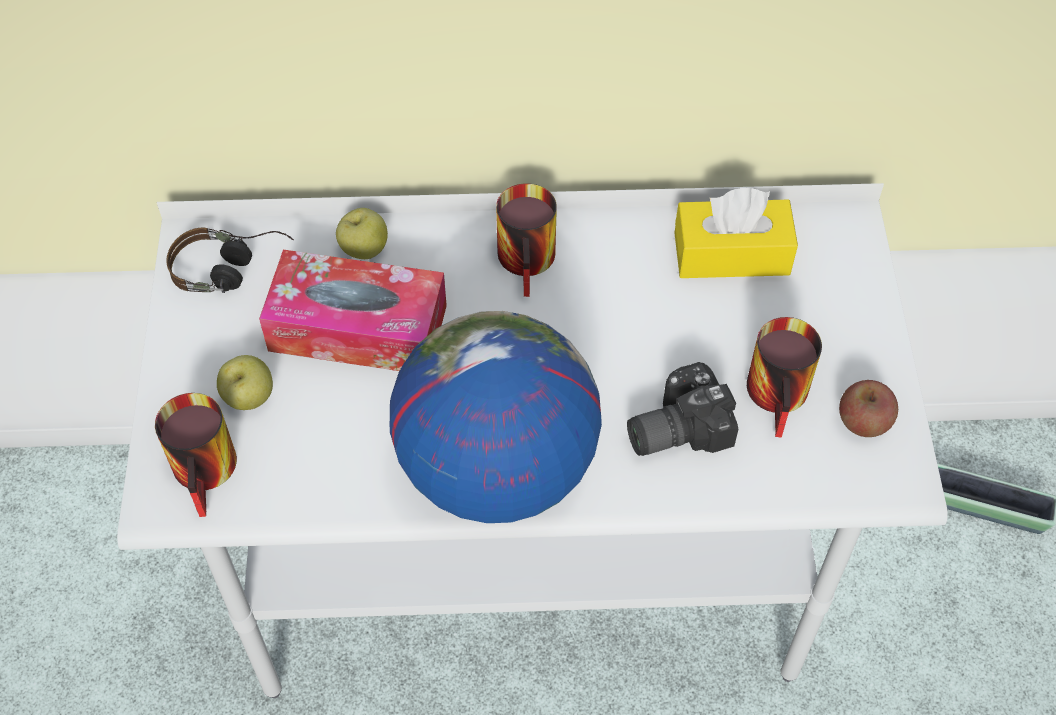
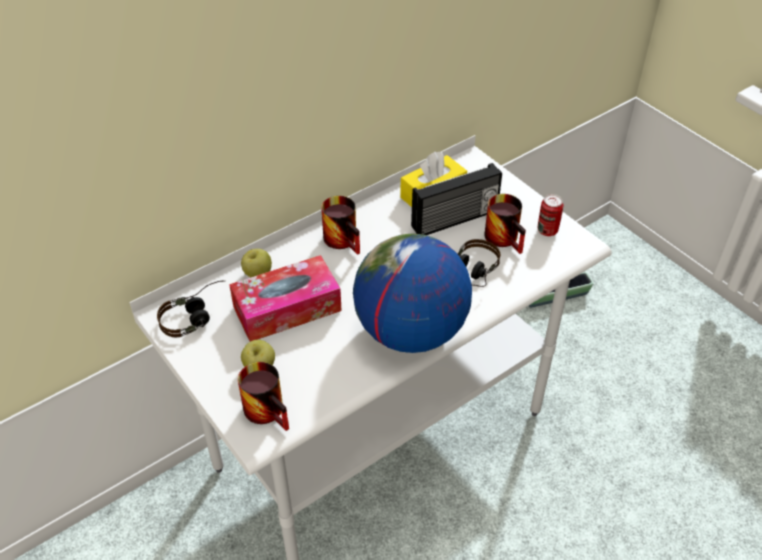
camera: 35 degrees left, 10 degrees down
camera [627,362,738,456] -> headphones [458,239,500,287]
apple [839,380,898,437] -> can [538,194,564,236]
none -> radio [411,163,502,235]

